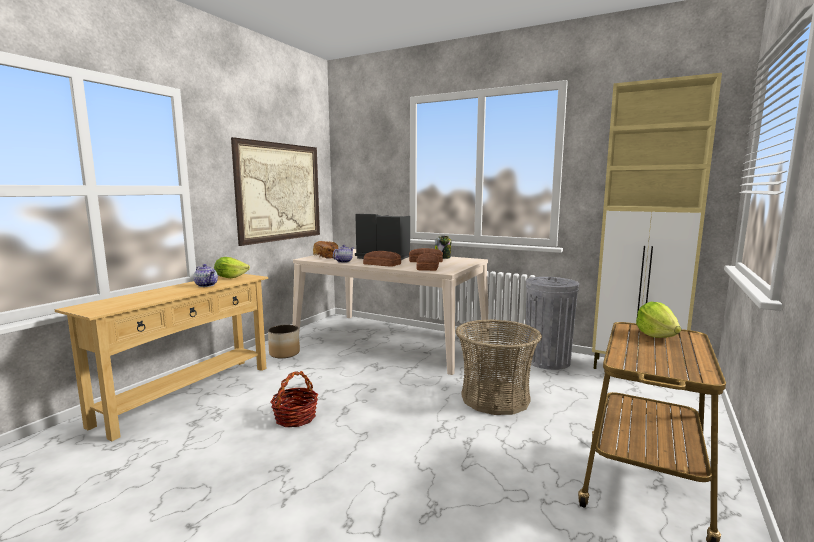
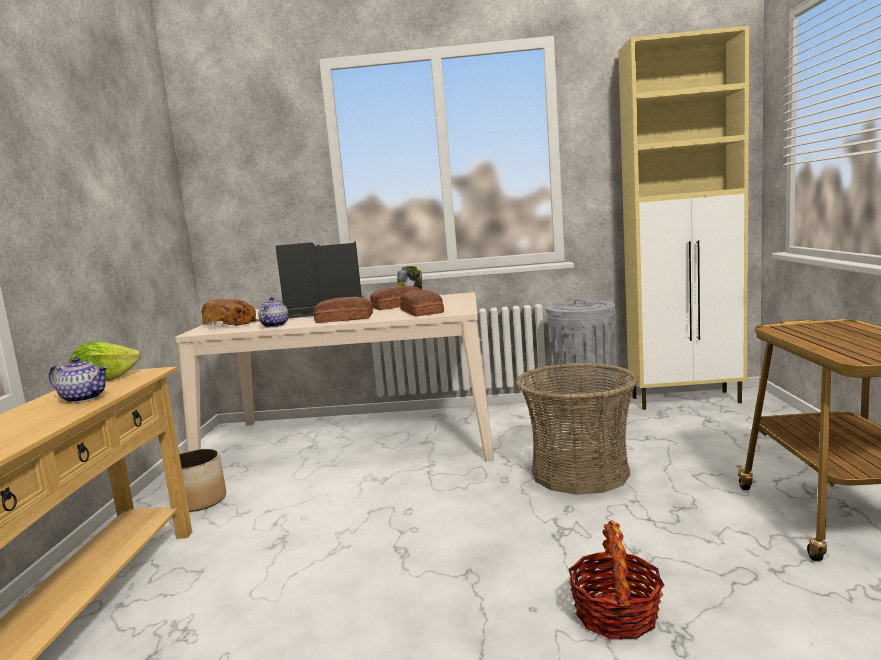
camera: 25 degrees left, 0 degrees up
picture [231,137,320,246] -> none
basket [270,371,318,427] -> basket moved to [569,521,665,640]
lettuce [636,302,681,338] -> none

